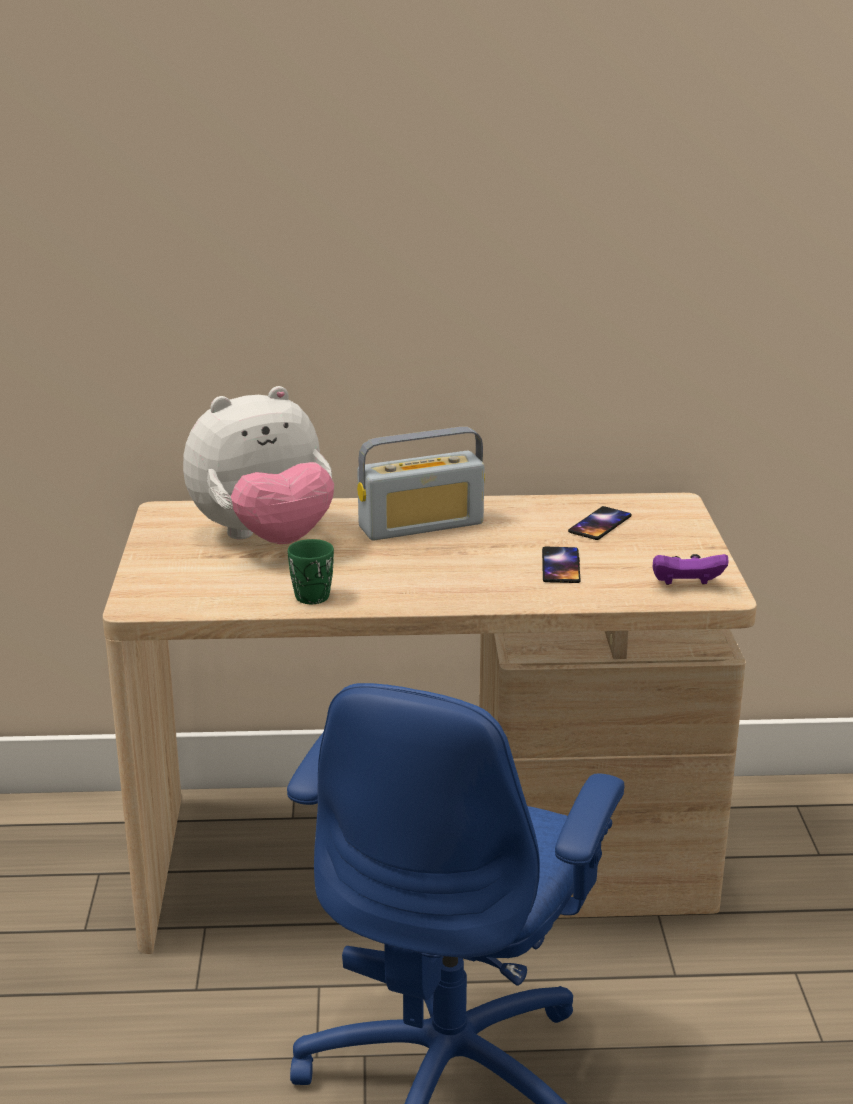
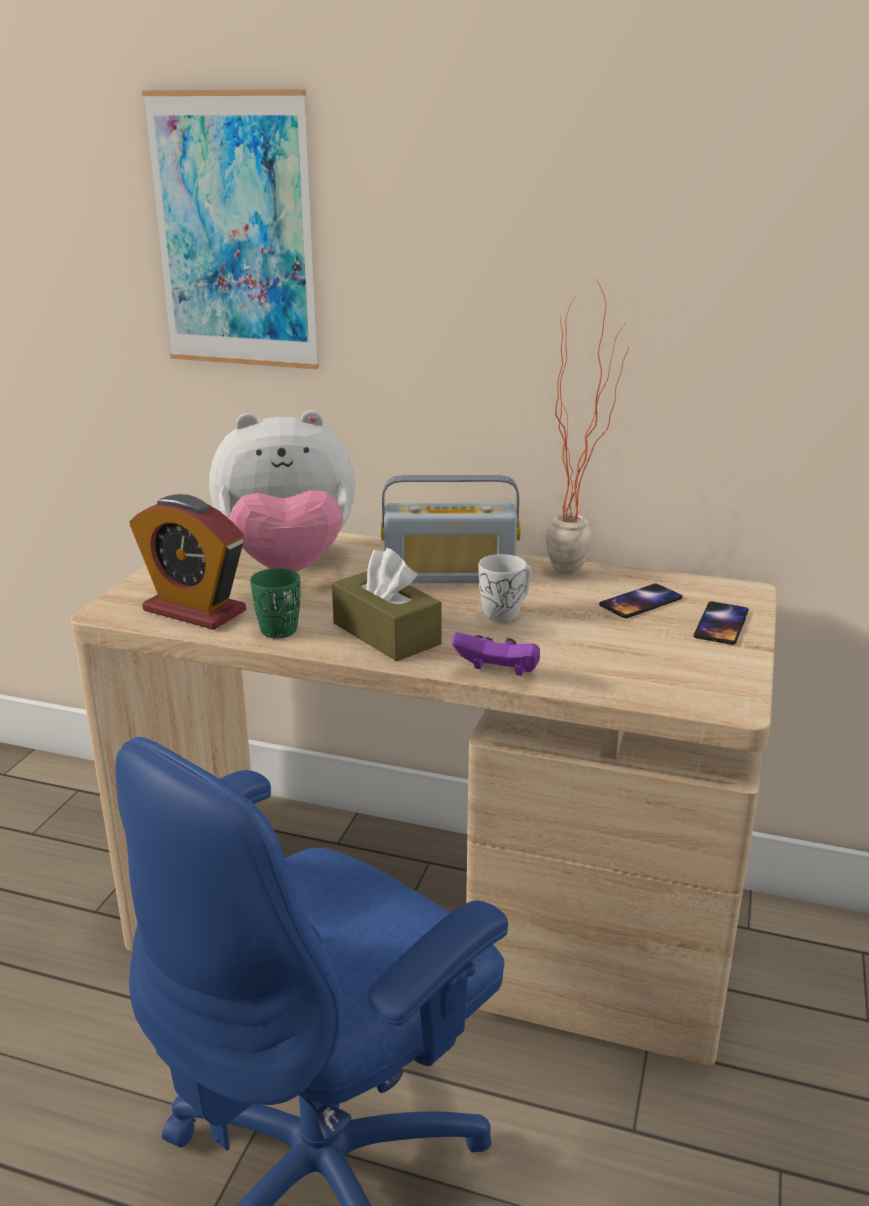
camera: 20 degrees right, 0 degrees up
phone [542,547,581,583] -> phone moved to [694,601,748,645]
purple game controller [653,554,729,585] -> purple game controller moved to [452,632,540,676]
none -> alarm clock [129,494,246,630]
none -> picture [142,89,319,369]
none -> brown tissue box [332,548,442,661]
none -> white mug [478,554,532,622]
none -> potted plant [546,280,629,575]

